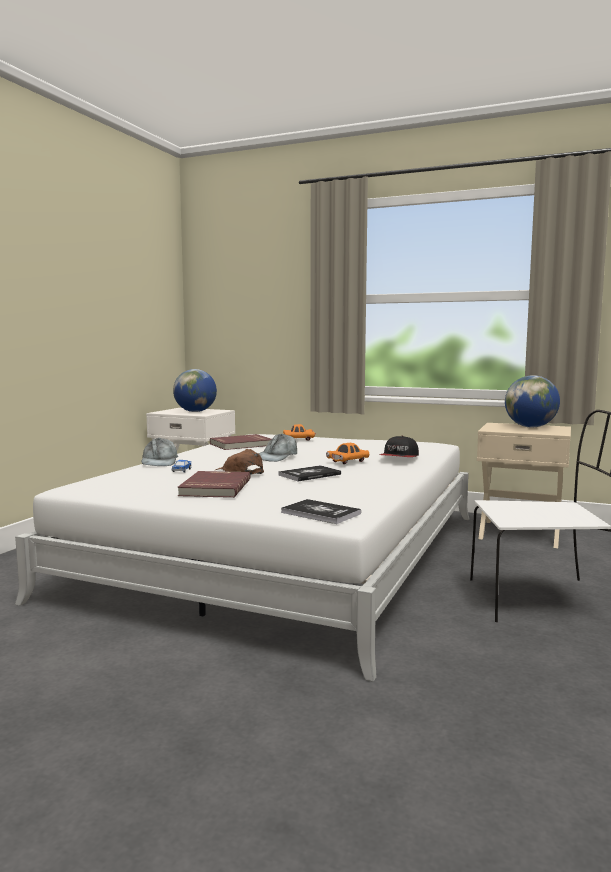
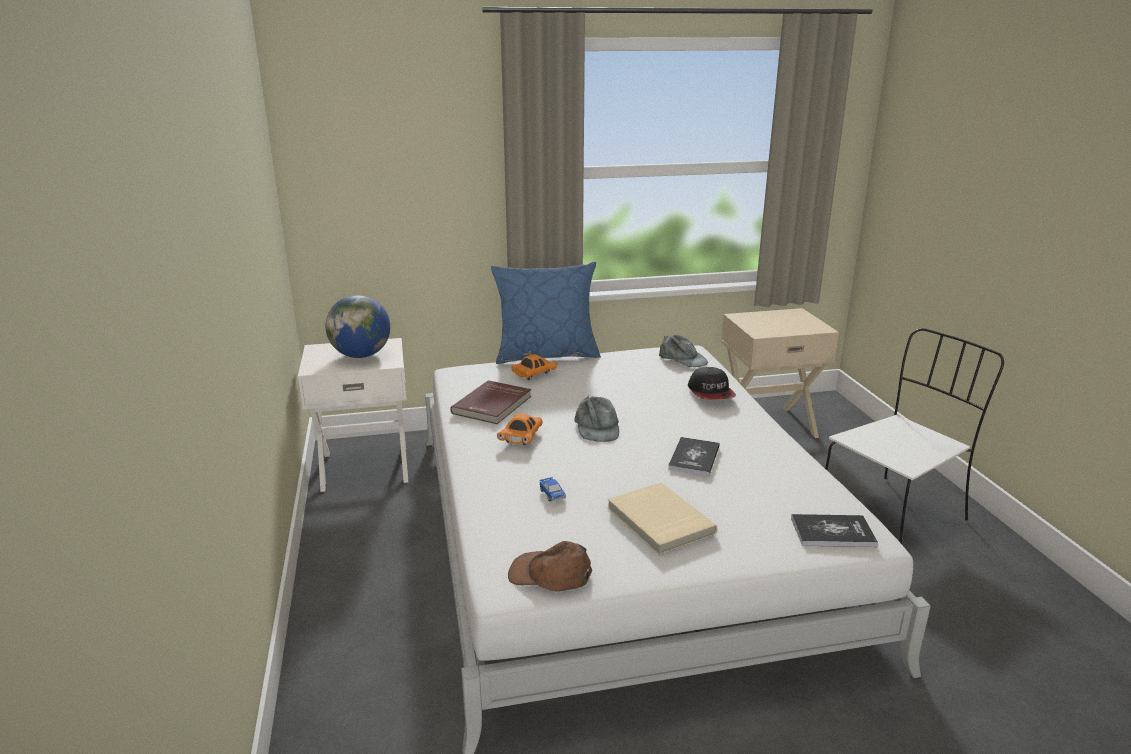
camera: 35 degrees left, 15 degrees up
grey cap [141,438,178,466] -> grey cap moved to [659,334,708,367]
red book [177,471,251,498] -> beige book [608,482,717,555]
brown cap [216,449,264,475] -> brown cap moved to [508,541,592,592]
orange toy car [326,443,369,464] -> orange toy car moved to [497,414,543,445]
globe [505,375,560,427] -> none
none -> blue pillow [491,262,601,364]

